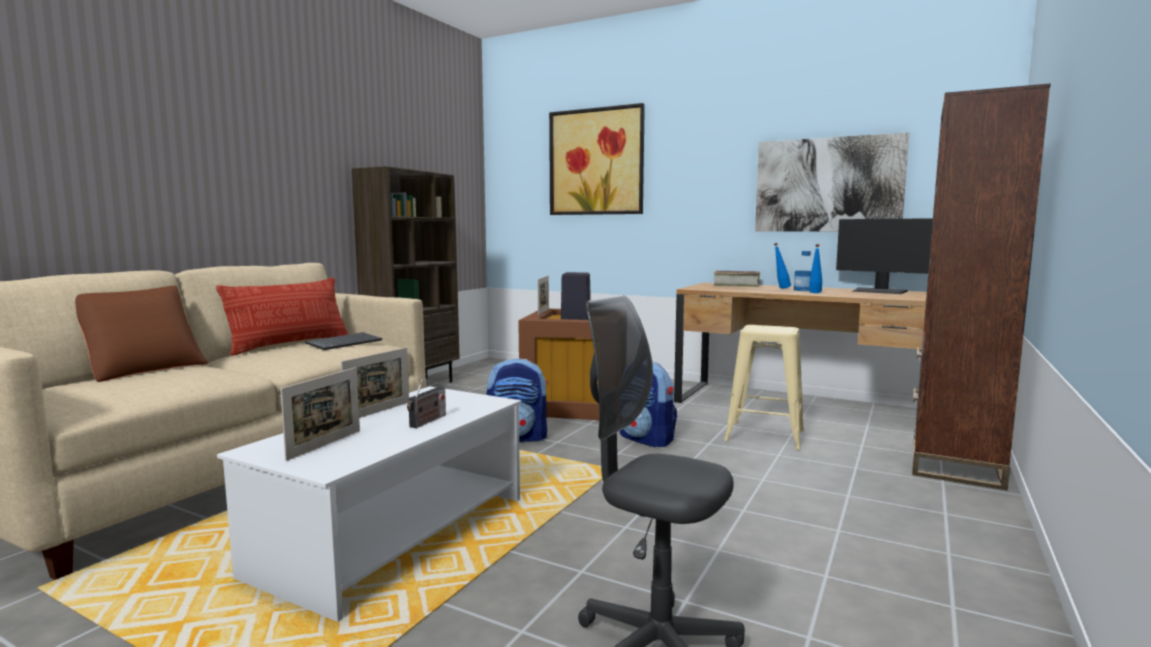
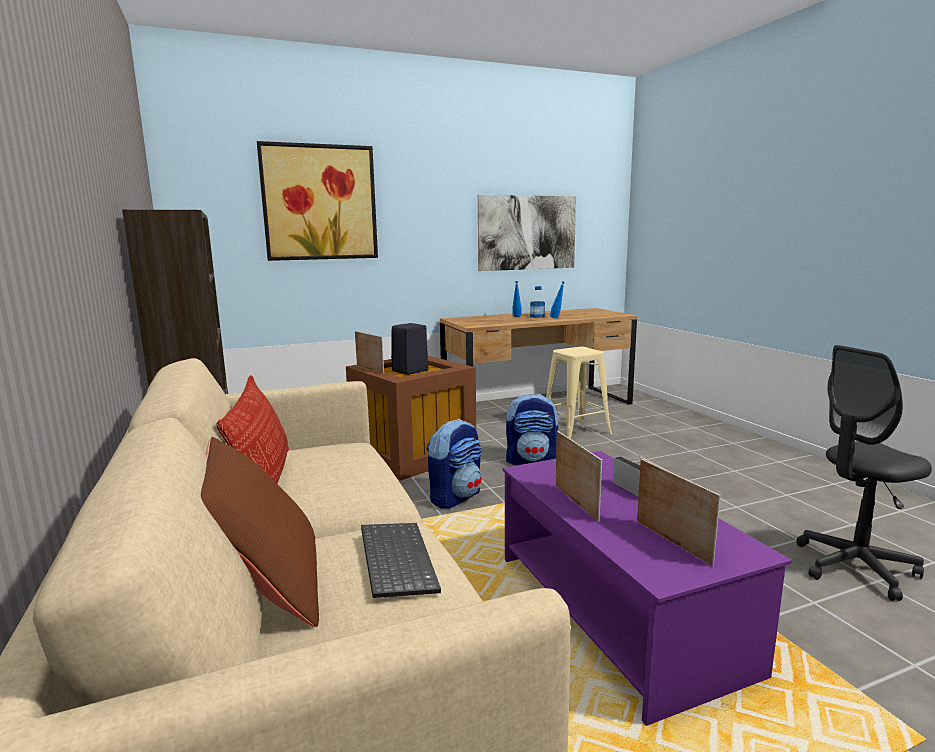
camera: 50 degrees left, 5 degrees up
white coffee table [217,386,521,622] -> purple coffee table [502,451,792,726]
keyboard [305,332,382,350] -> keyboard moved to [361,523,441,598]
book [713,271,760,288] -> none
monitor [836,218,933,294] -> none
brown bookcase [912,83,1051,490] -> none

